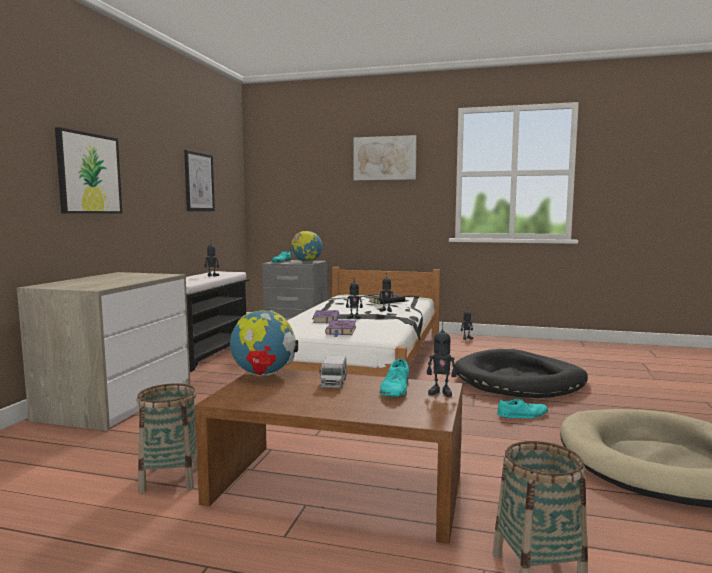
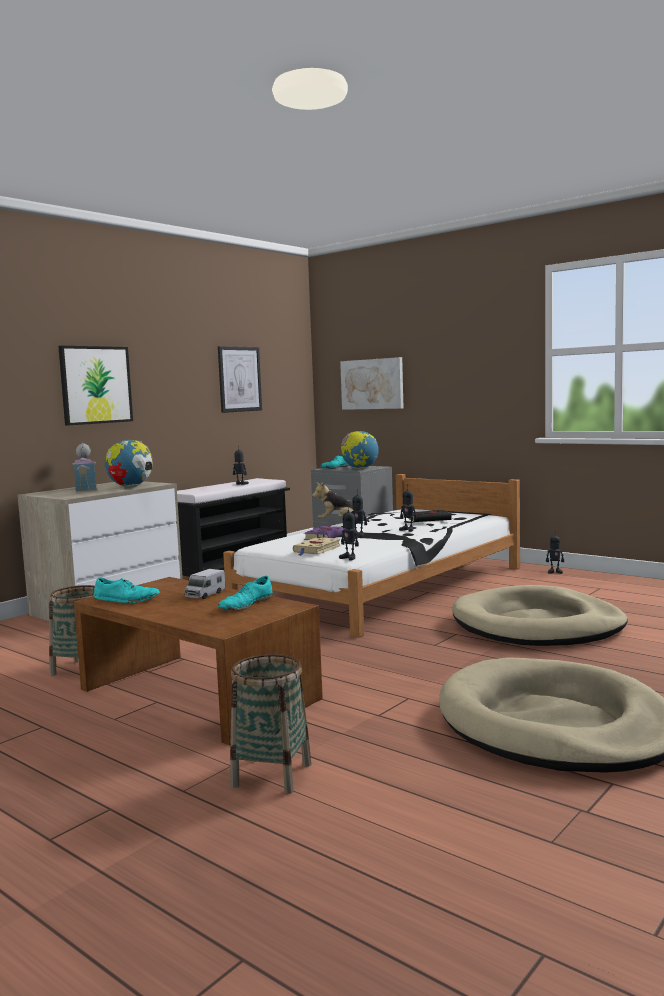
camera: 25 degrees right, 0 degrees up
globe [230,310,298,377] -> globe moved to [105,440,153,488]
purple book [325,320,356,337] -> beige book [293,537,341,556]
picture [353,135,417,180] -> picture moved to [340,357,403,410]
toy robot [427,322,457,397] -> toy robot moved to [339,505,359,560]
black dog bed [455,349,588,398] -> beige dog bed [452,585,628,646]
turquoise shoe [497,399,548,418] -> turquoise shoe moved to [94,577,160,603]
none -> toy house [73,442,97,492]
none -> plush toy [312,482,369,522]

